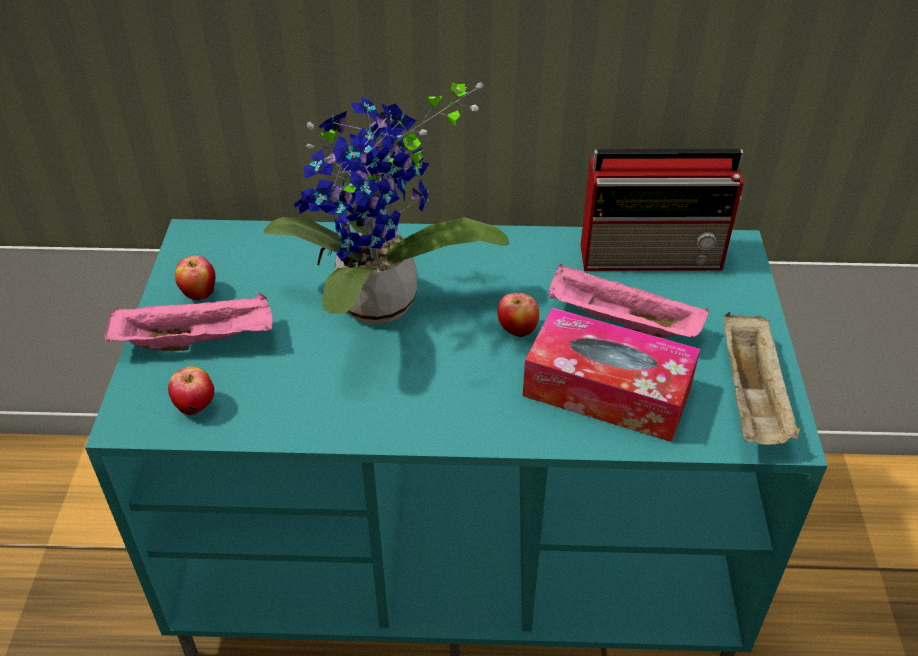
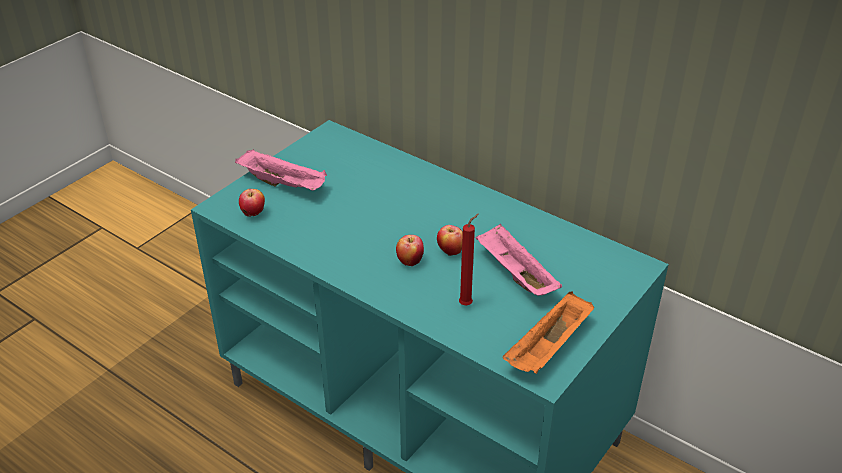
camera: 35 degrees right, 5 degrees down
apple [175,255,215,300] -> apple moved to [396,235,424,266]
potted plant [264,82,509,324] -> none
tissue box [523,308,700,442] -> red candle [459,213,479,305]
radio [581,149,744,271] -> none
beige tray [723,312,800,445] -> orange tray [503,291,594,374]

